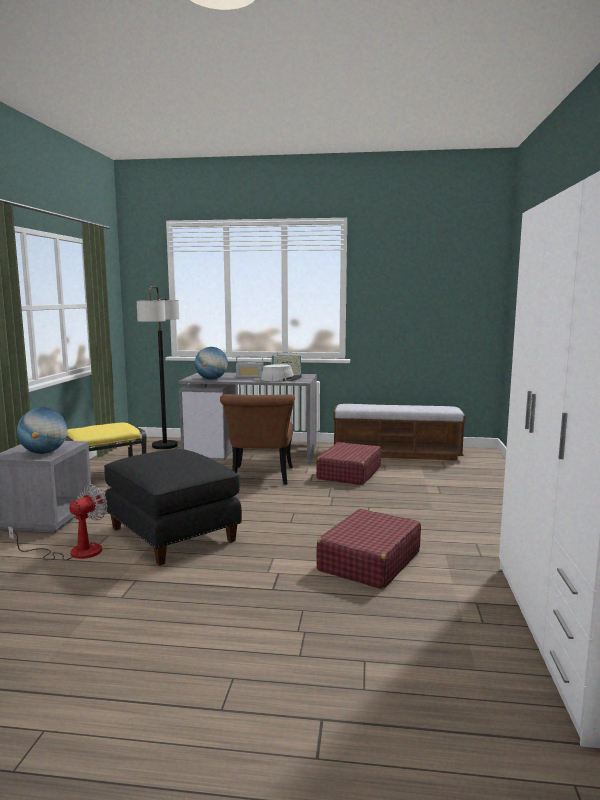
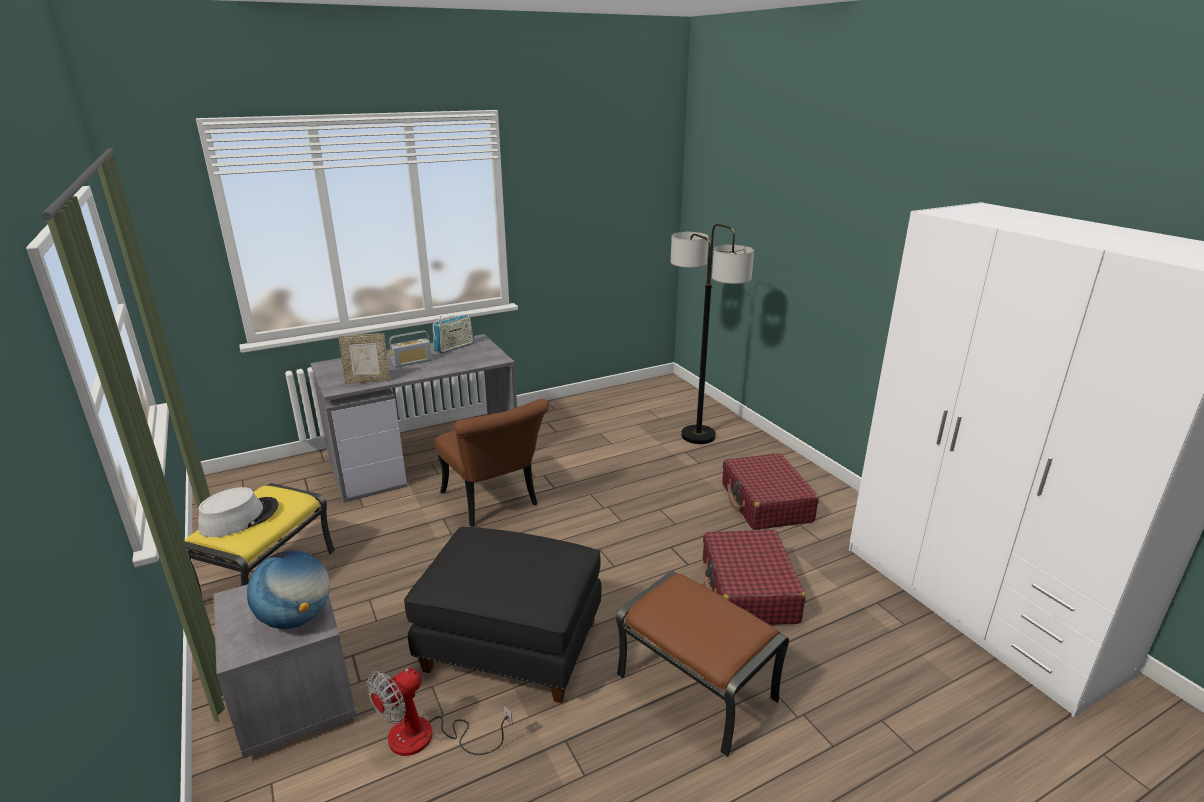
camera: 35 degrees left, 15 degrees up
fan [8,484,108,560] -> fan turned 135 degrees counterclockwise [367,668,512,756]
floor lamp [137,286,179,449] -> floor lamp moved to [671,224,754,444]
globe [195,347,228,380] -> picture frame [338,333,390,384]
grey hat [261,364,302,381] -> grey hat moved to [198,487,278,537]
red suitcase [316,442,381,485] -> red suitcase moved to [722,453,819,530]
bench [333,404,465,461] -> none
none -> brown ottoman [616,571,789,757]

